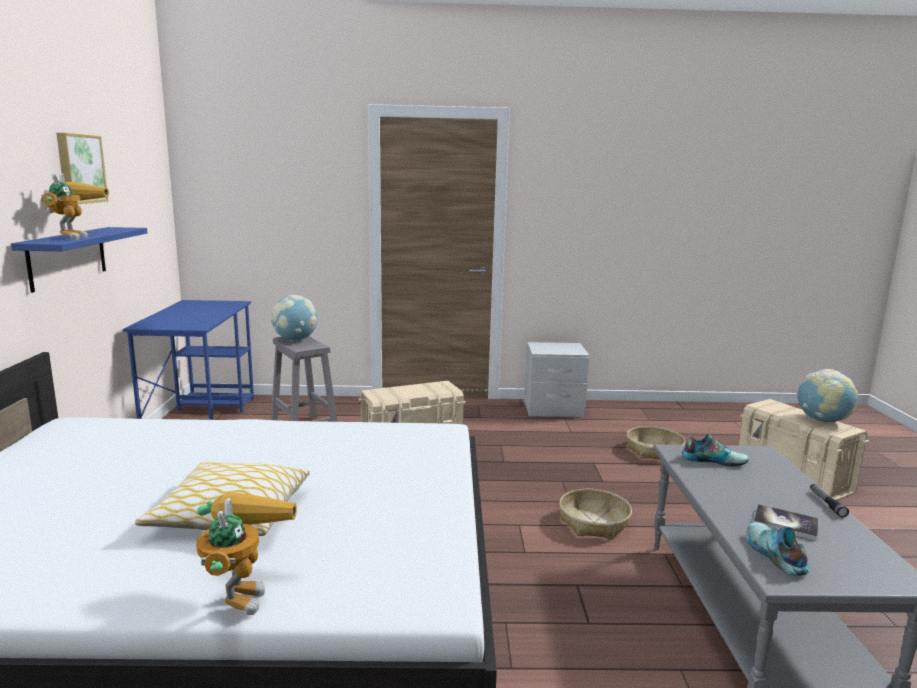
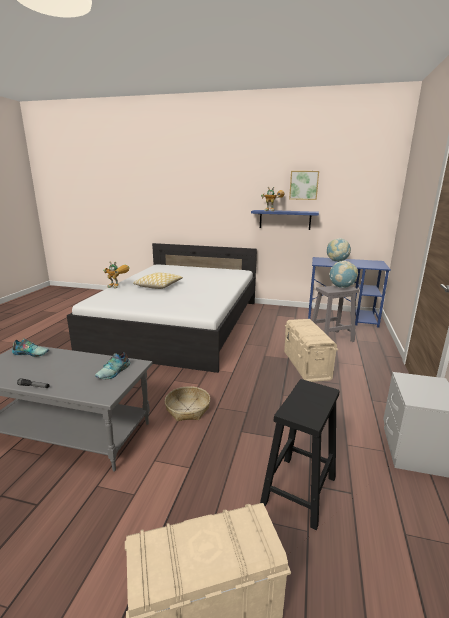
camera: 105 degrees right, 5 degrees up
basket [627,426,685,460] -> black stool [260,379,340,530]
book [753,504,819,541] -> none
globe [796,369,858,422] -> globe moved to [327,238,351,262]

